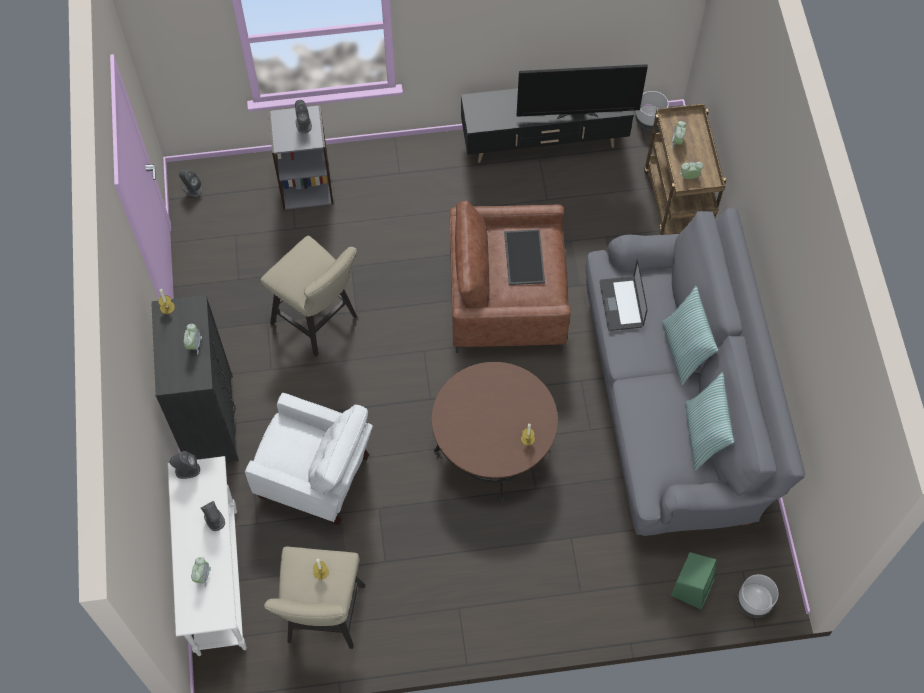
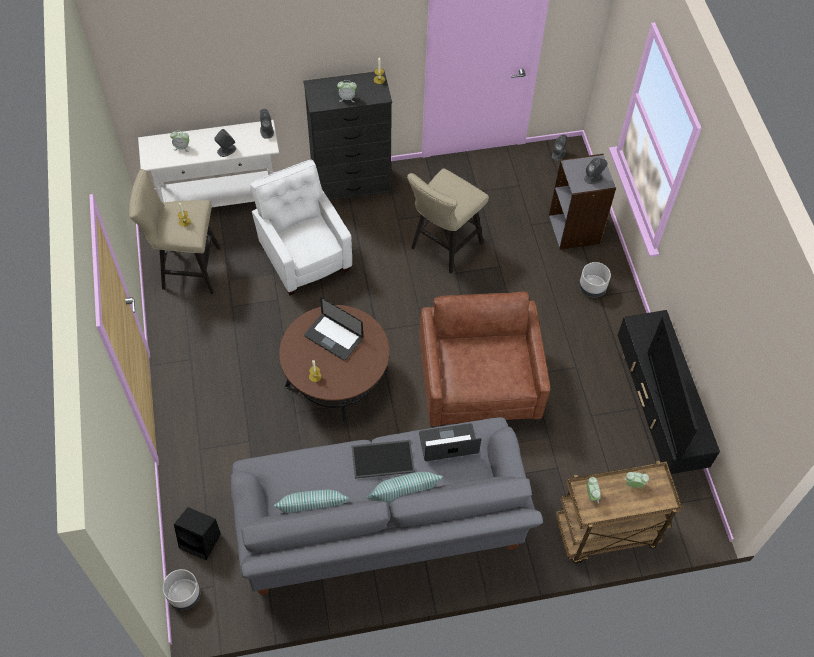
camera: 85 degrees right, 5 degrees down
white armchair [245,393,373,526] -> white armchair turned 135 degrees clockwise [250,160,352,295]
tray [504,229,545,285] -> tray moved to [351,440,415,479]
grey planter [635,91,669,130] -> grey planter moved to [579,262,611,297]
green speaker [671,552,717,610] -> black speaker [174,507,221,560]
none -> laptop [304,297,363,360]

